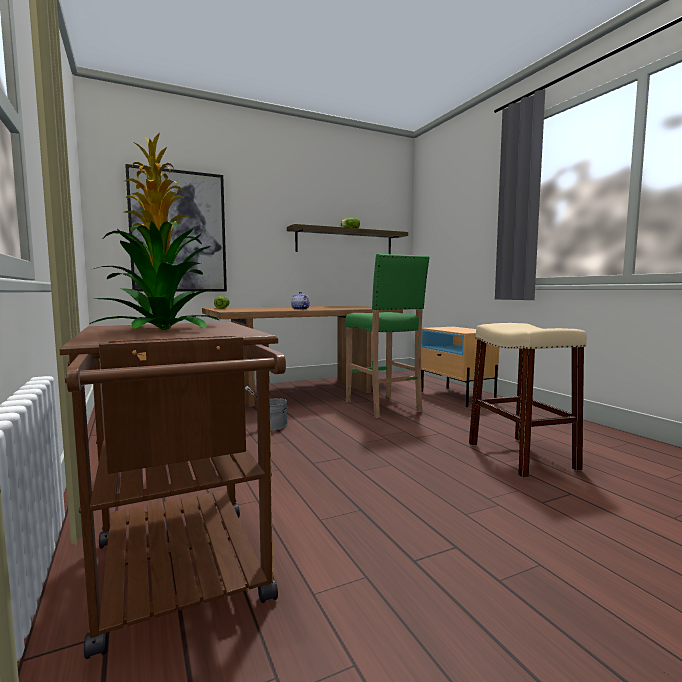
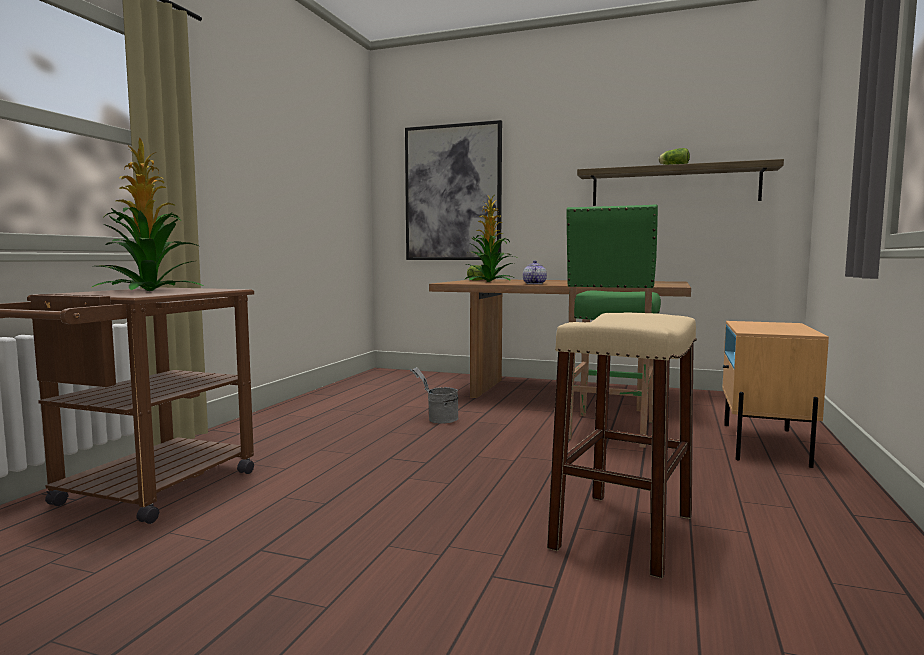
camera: 45 degrees right, 0 degrees up
none -> potted plant [465,196,519,282]

